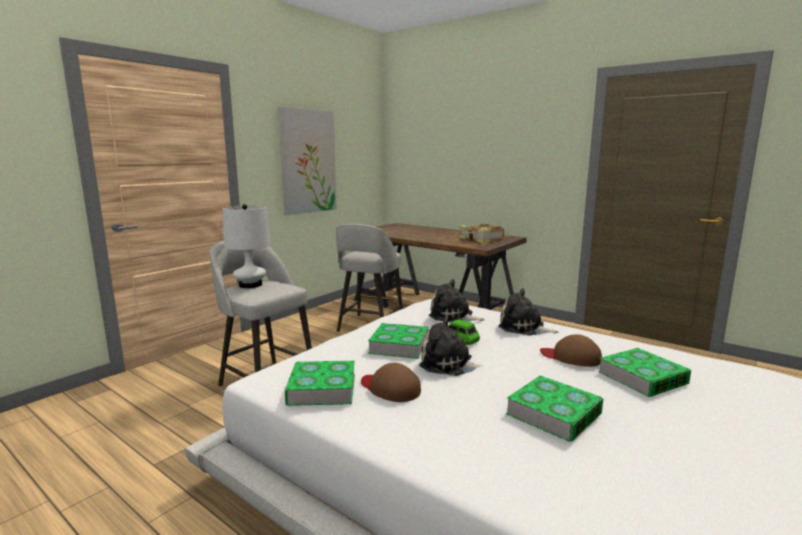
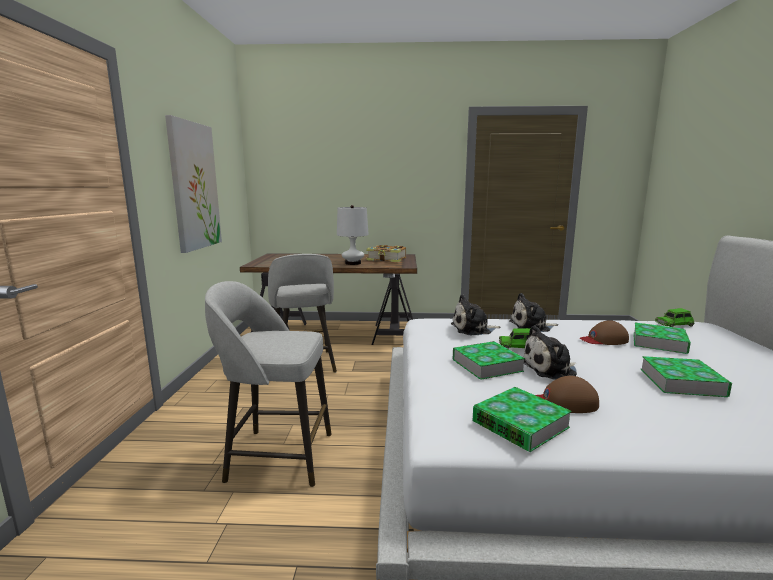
camera: 35 degrees left, 0 degrees up
white table lamp [223,204,271,288] -> white table lamp moved to [337,205,369,265]
none -> green toy car [655,308,695,327]

